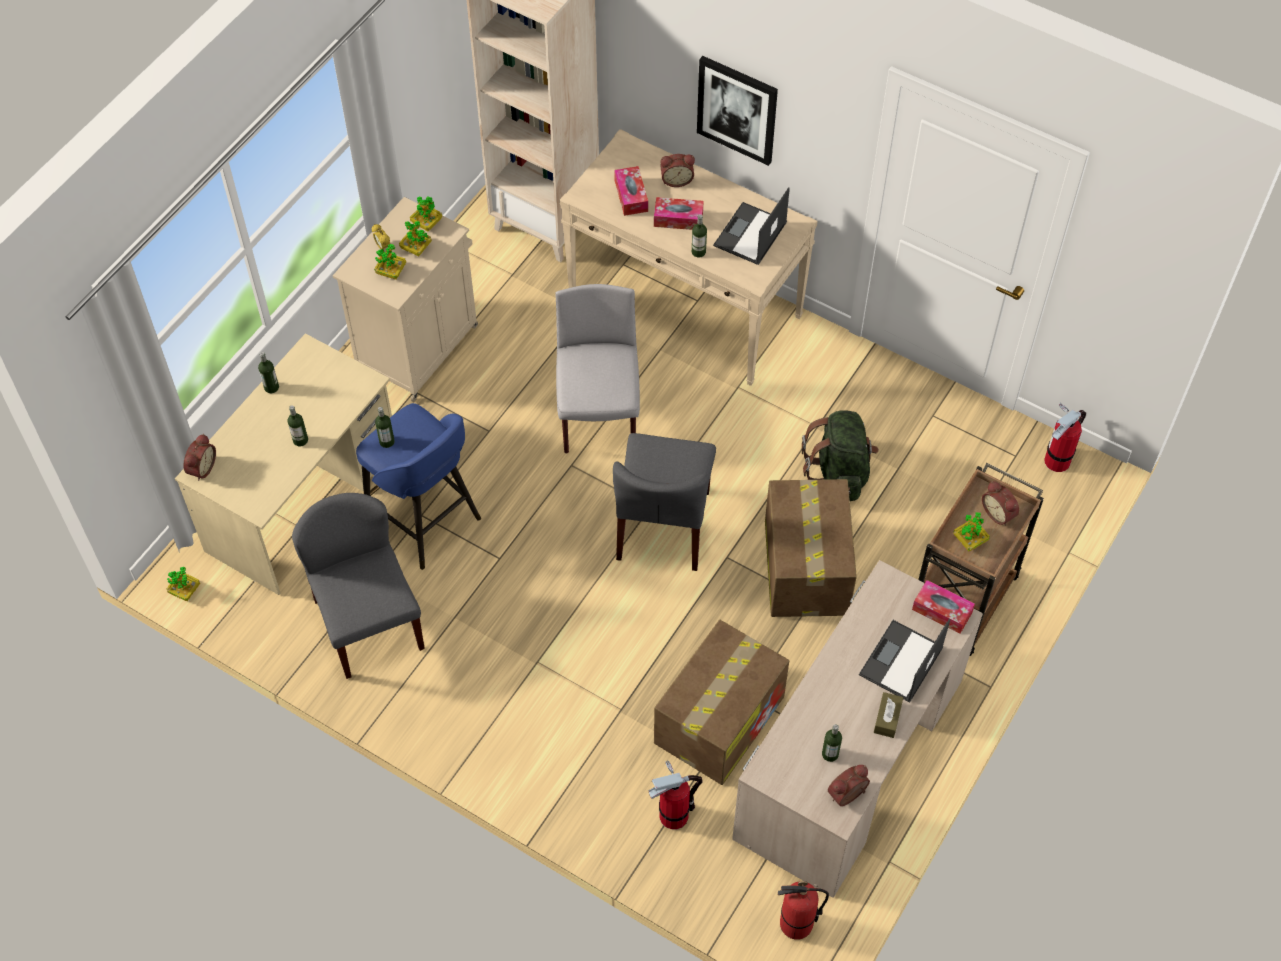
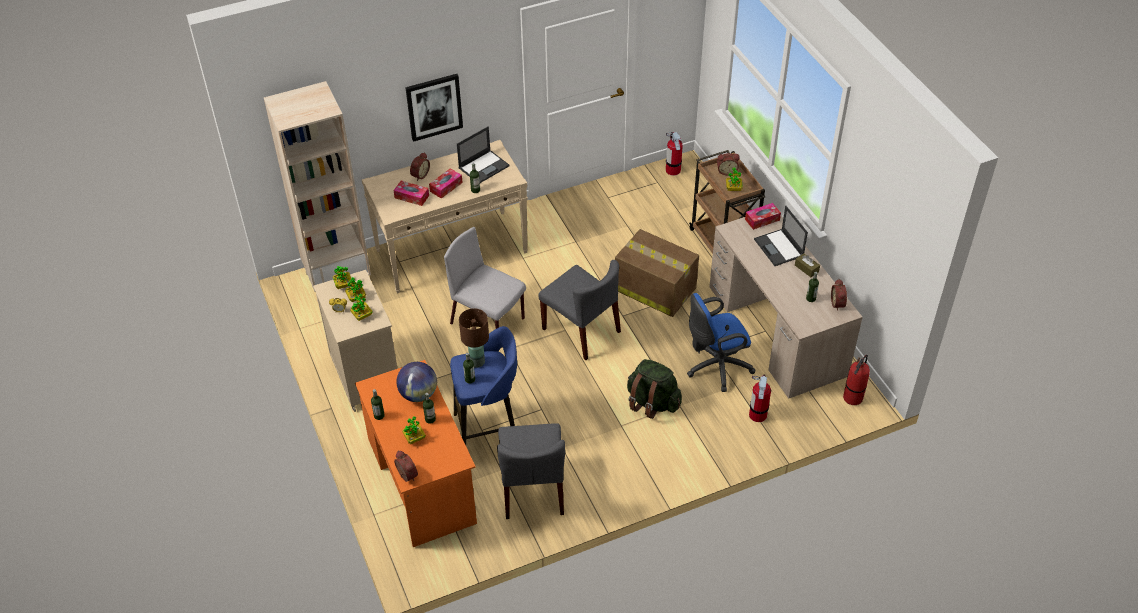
camera: 55 degrees left, 10 degrees down
potted plant [167,566,200,601] -> potted plant moved to [402,416,426,444]
beige desk [175,333,392,595] -> orange desk [355,360,477,547]
grey chair [292,493,425,679] -> grey chair turned 105 degrees counterclockwise [497,423,565,519]
cardboard box [654,620,789,785] -> blue office chair [687,293,755,392]
laptop [713,187,790,265] -> laptop turned 105 degrees counterclockwise [457,126,510,183]
green backpack [802,410,879,501] -> green backpack moved to [627,359,682,419]
none -> globe [396,362,437,402]
none -> brown table lamp [459,308,489,368]

